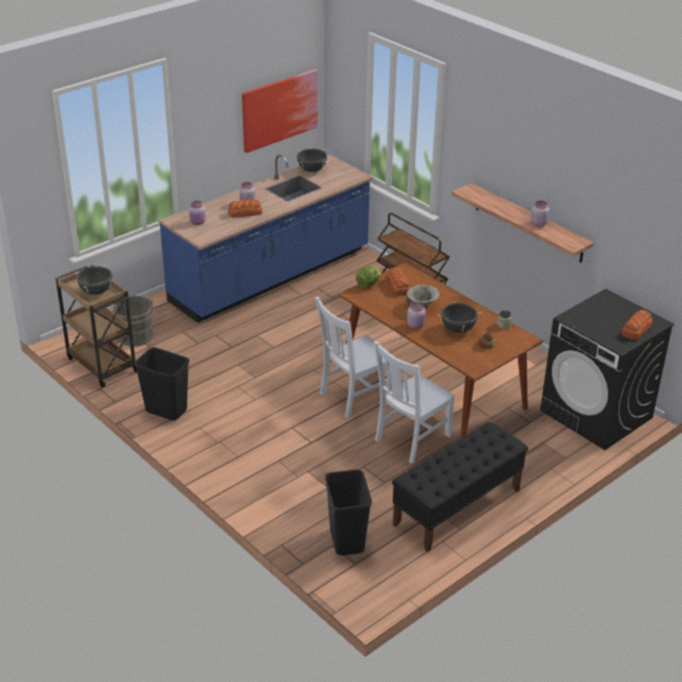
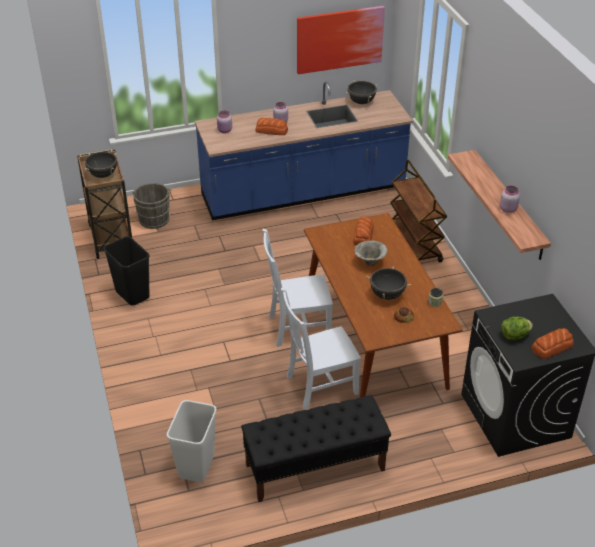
camera: 25 degrees right, 5 degrees up
black trash can [325,469,372,555] -> white trash can [167,400,217,482]
lettuce [356,266,381,287] -> lettuce moved to [501,317,533,340]
pink jar [407,302,426,329] -> none

